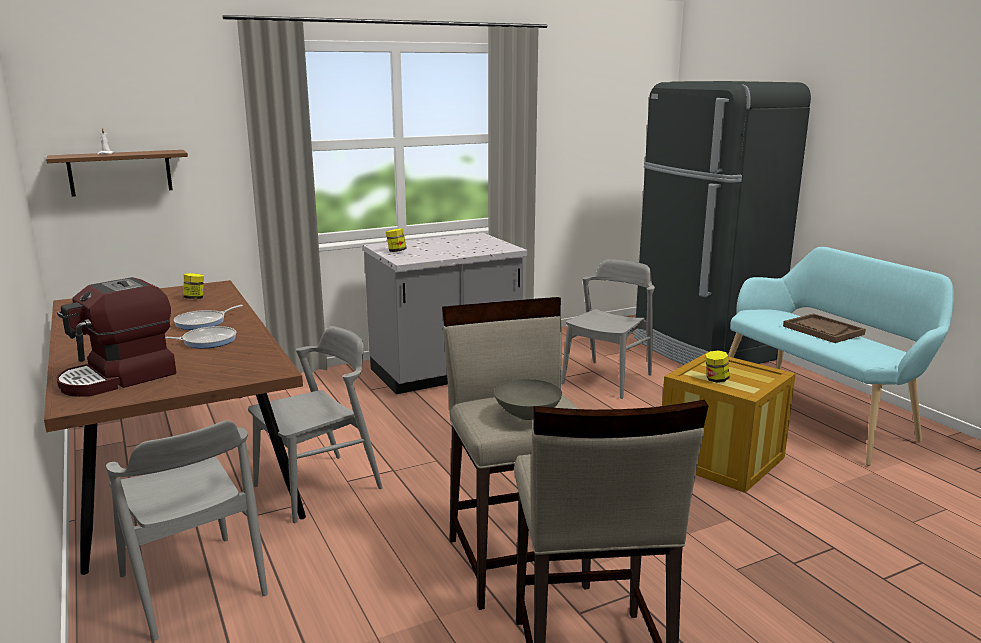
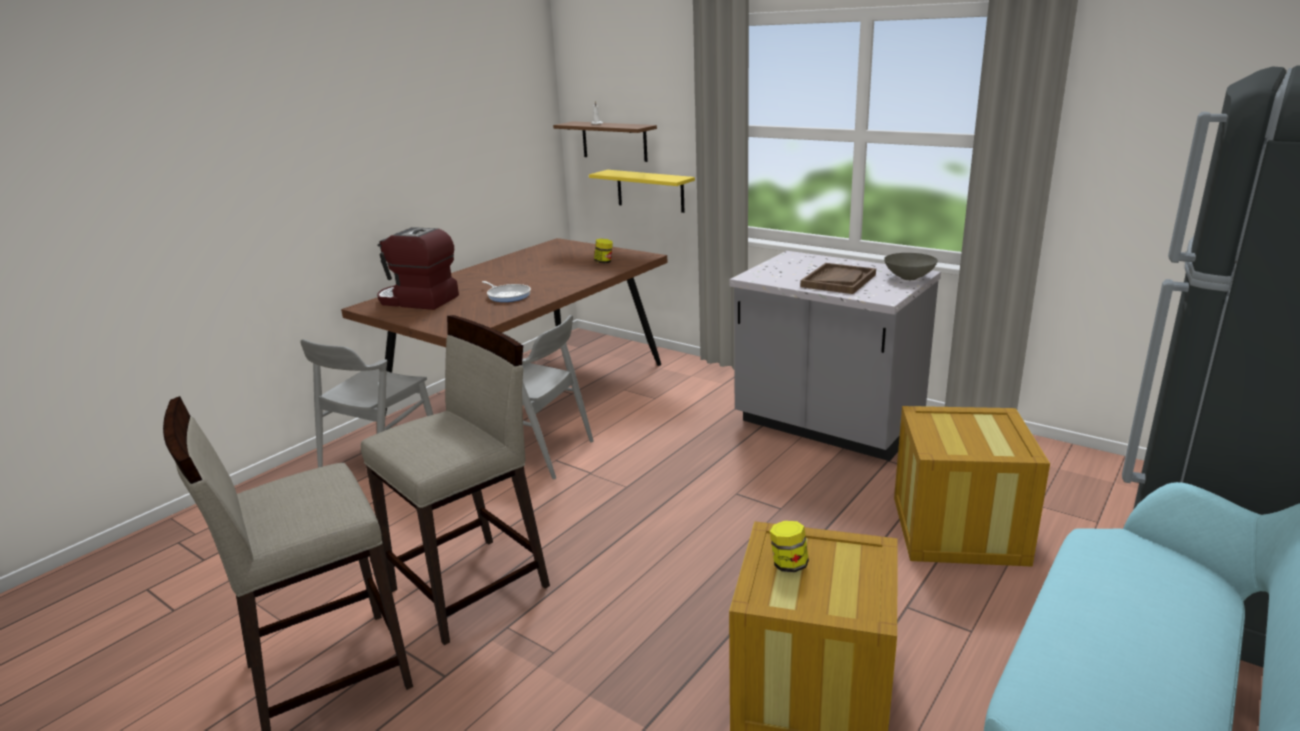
camera: 65 degrees right, 5 degrees up
frying pan [174,305,243,330] -> none
jar [386,229,407,252] -> none
grey bowl [494,379,562,420] -> grey bowl moved to [884,253,938,280]
grey chair [561,259,655,399] -> crate [894,406,1050,567]
brown tray [783,314,866,343] -> brown tray moved to [800,263,876,294]
none -> yellow shelf [589,170,695,213]

